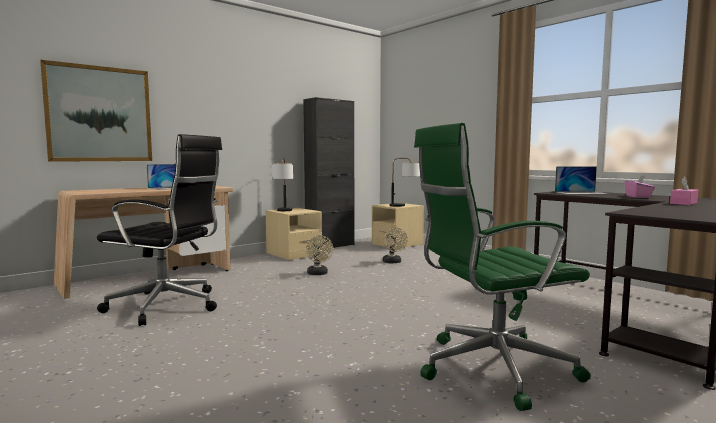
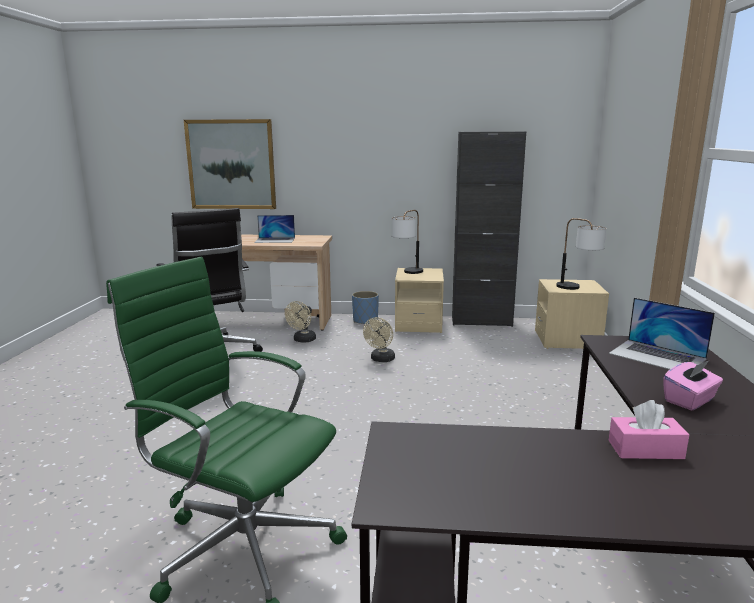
camera: 45 degrees right, 10 degrees up
beige fan [383,228,408,263] -> beige fan moved to [285,301,316,343]
none -> blue planter [352,291,379,325]

